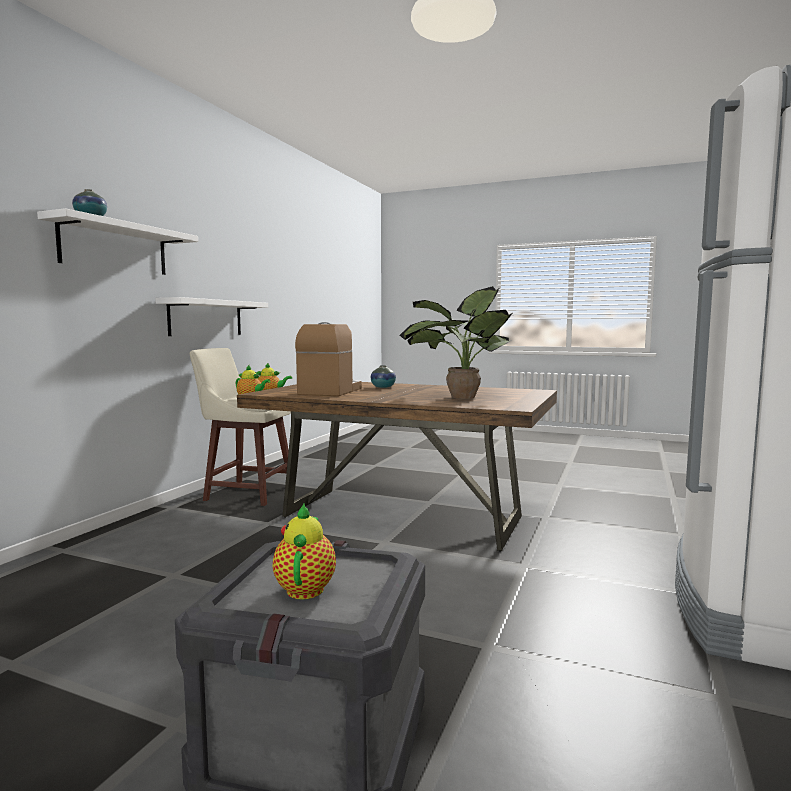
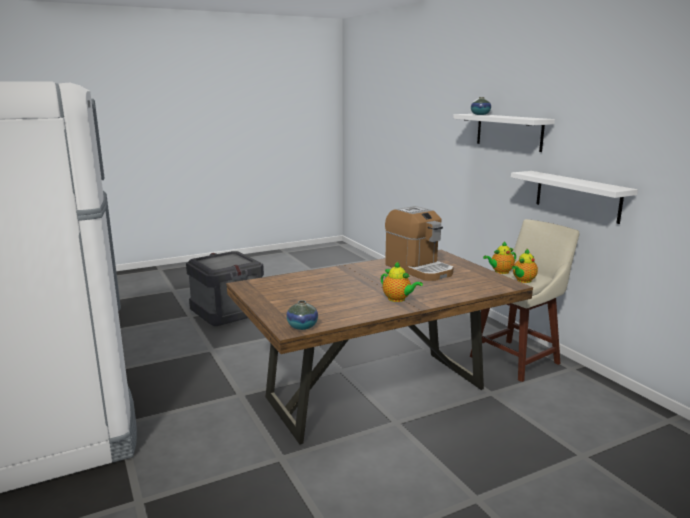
camera: 130 degrees right, 10 degrees up
teapot [273,503,336,600] -> teapot moved to [381,262,423,302]
vase [371,365,396,388] -> vase moved to [286,300,318,330]
potted plant [400,286,512,399] -> none

